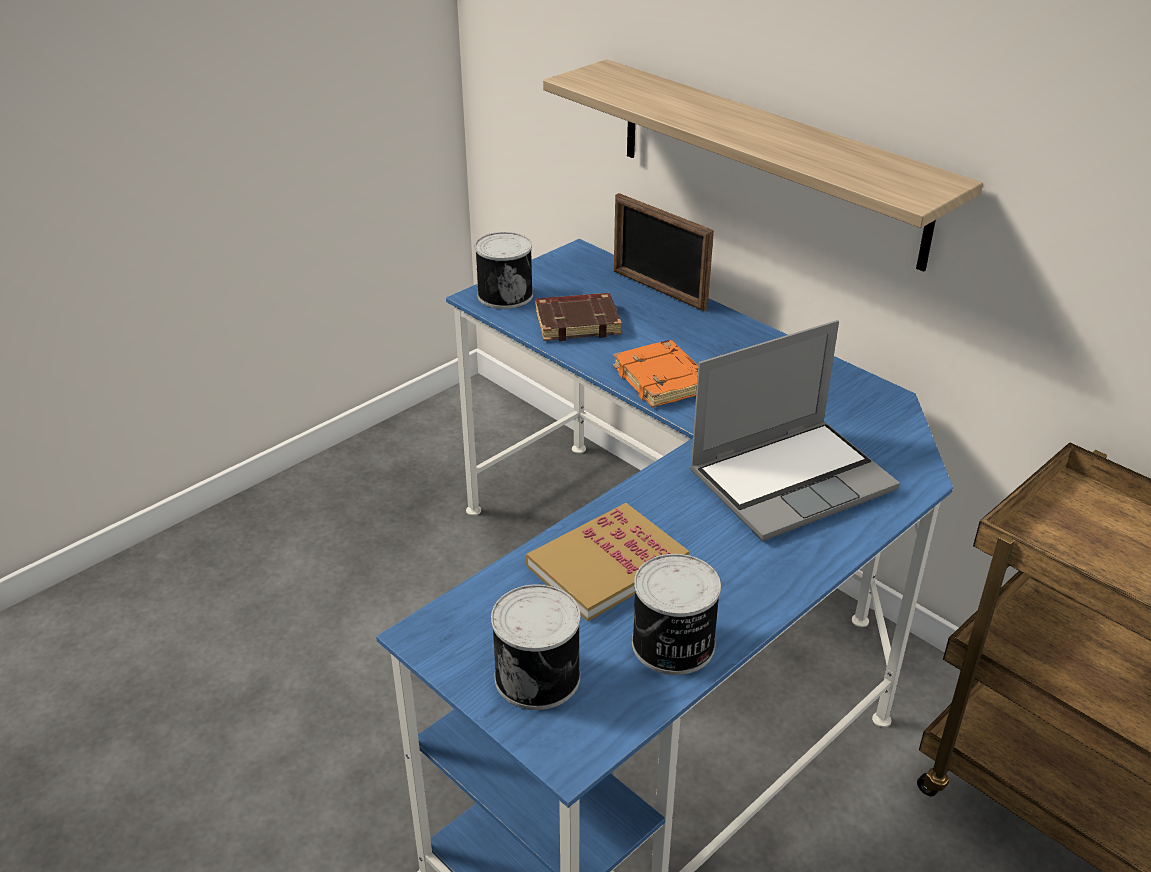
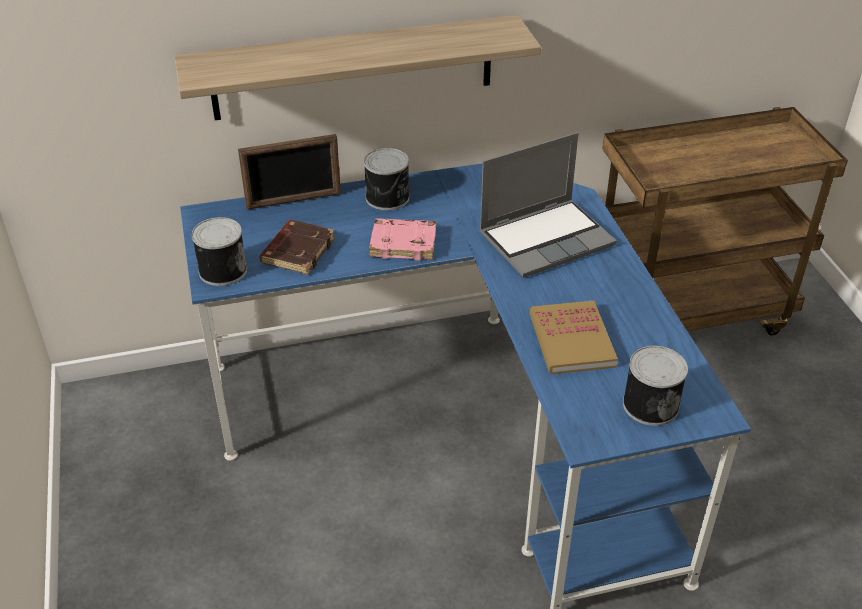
camera: 60 degrees left, 5 degrees up
orange book [613,340,698,408] -> pink book [369,218,436,261]
can [632,554,721,675] -> can moved to [364,148,410,210]
laptop [690,320,900,541] -> laptop turned 60 degrees clockwise [479,132,617,278]

